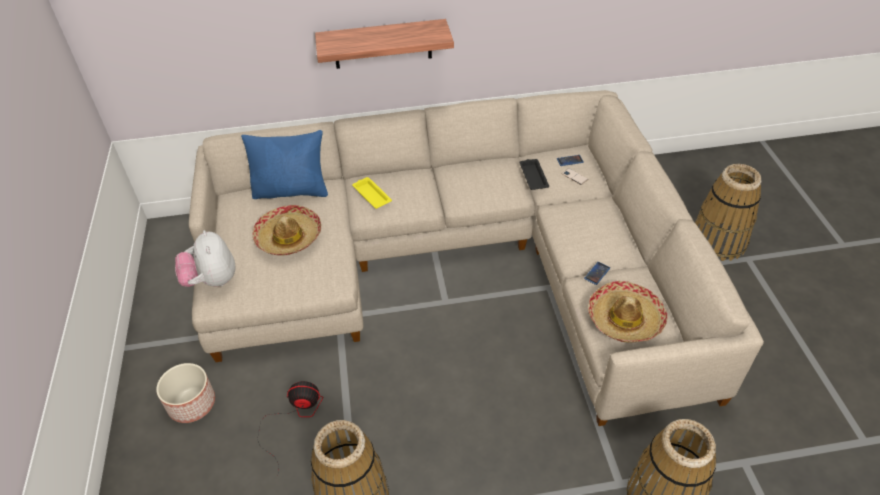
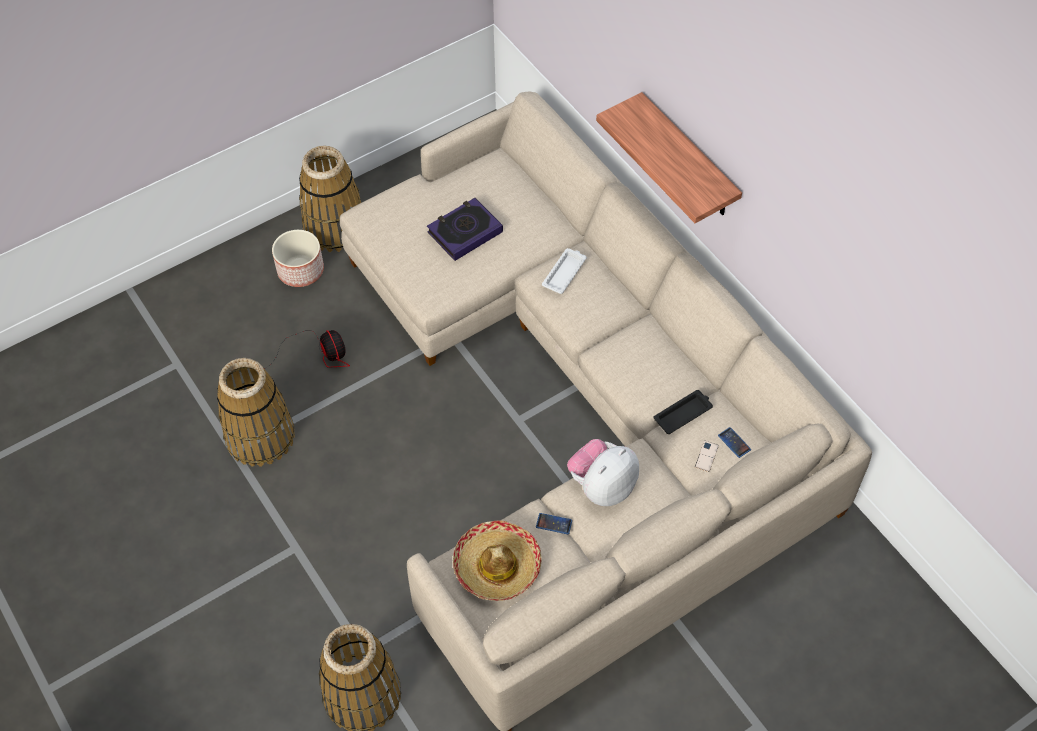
camera: 65 degrees right, 10 degrees up
plush toy [175,230,236,287] -> plush toy moved to [567,439,639,506]
blue pillow [241,130,328,199] -> none
hat [252,205,321,256] -> book [427,198,503,261]
yellow tray [352,177,392,209] -> white tray [542,248,587,294]
basket [695,164,761,261] -> basket moved to [299,146,361,252]

